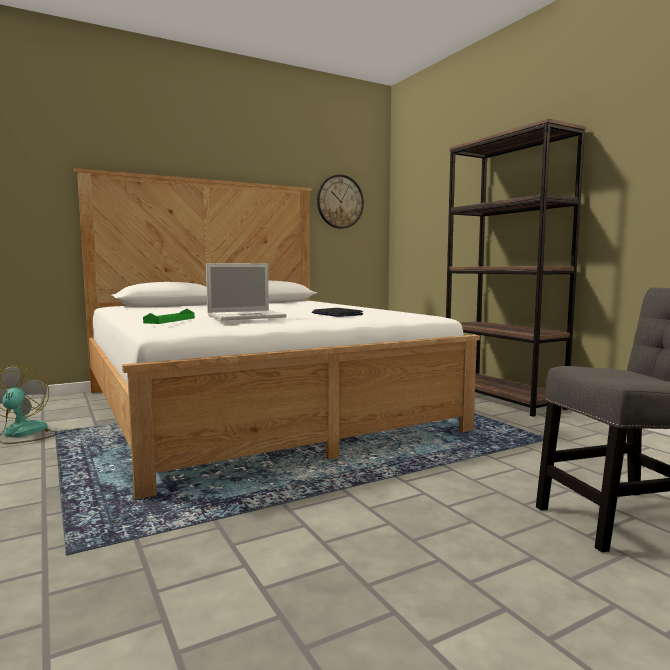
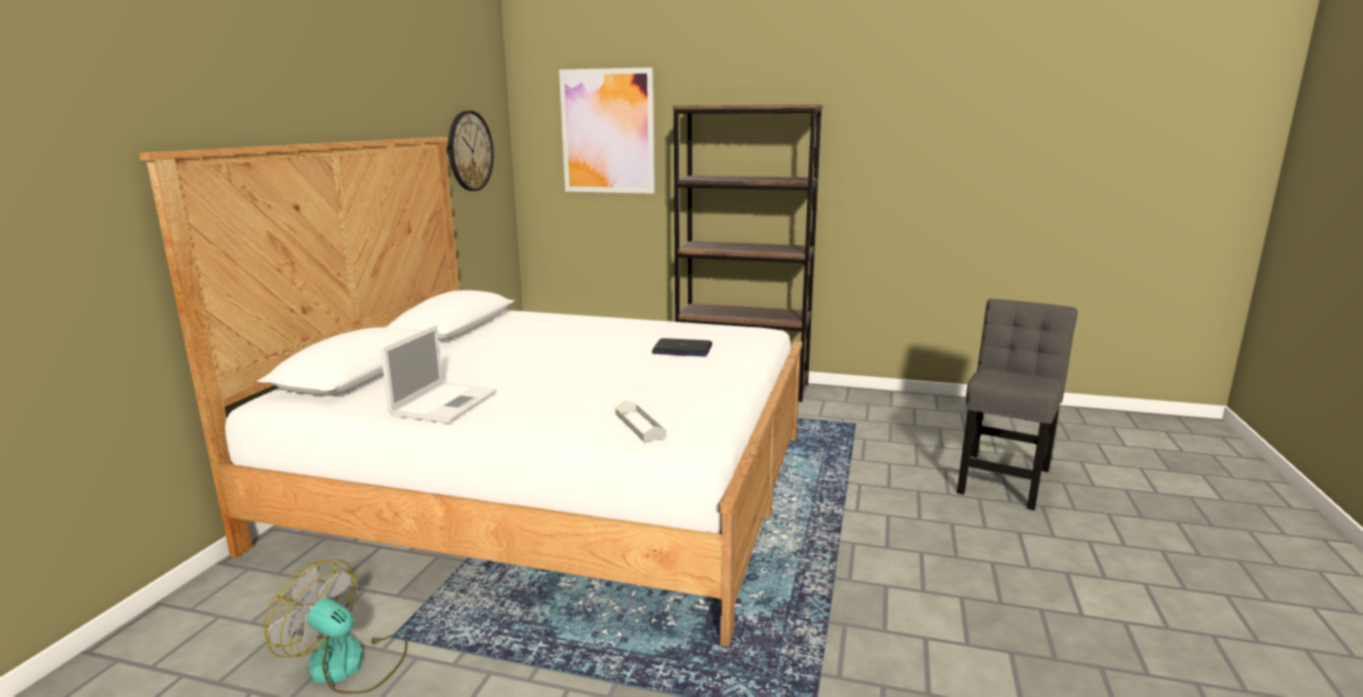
camera: 45 degrees left, 10 degrees up
green tray [143,309,195,324] -> grey tray [615,401,666,442]
laptop [206,263,286,320] -> laptop moved to [380,325,497,423]
none -> picture [559,67,655,194]

